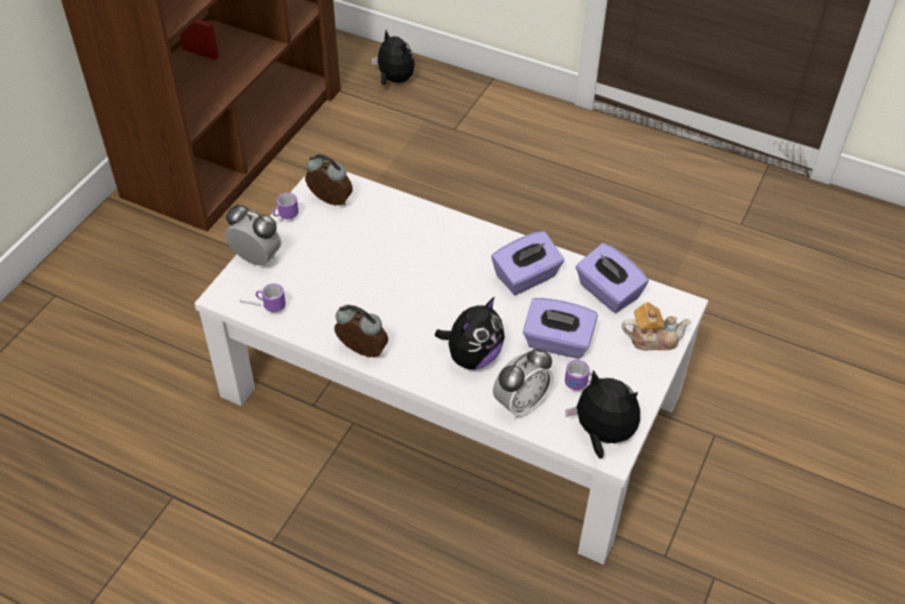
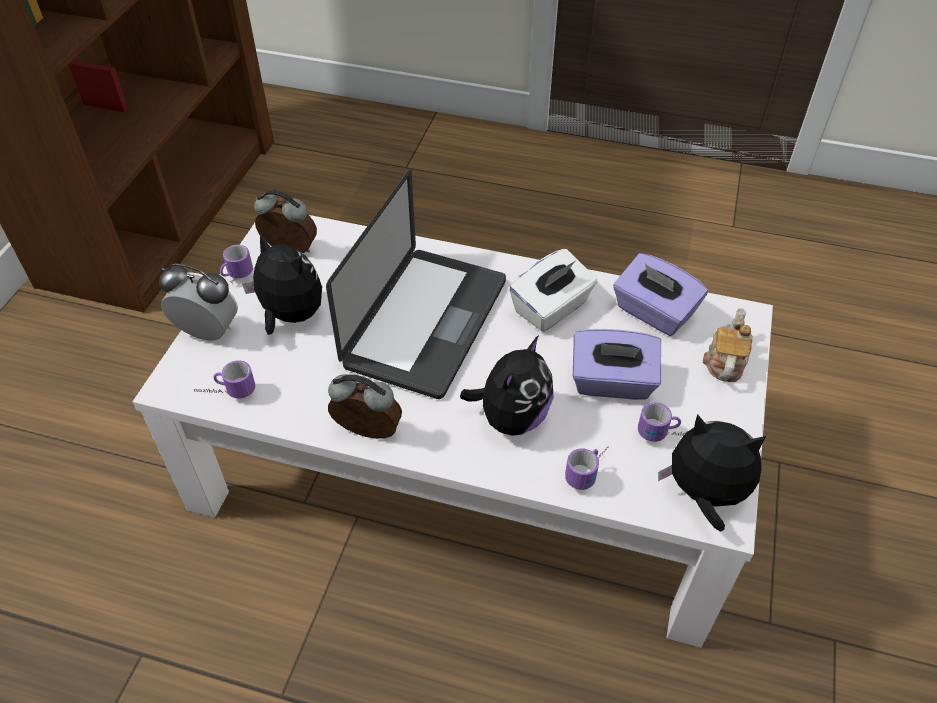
camera: 10 degrees left, 0 degrees up
plush toy [371,30,415,85] -> plush toy moved to [242,233,322,335]
purple tissue box [491,231,564,295] -> white tissue box [509,249,598,332]
alarm clock [493,349,553,419] -> mug [565,446,609,490]
teapot [622,302,691,351] -> teapot turned 60 degrees counterclockwise [703,308,753,382]
none -> laptop [326,170,506,399]

